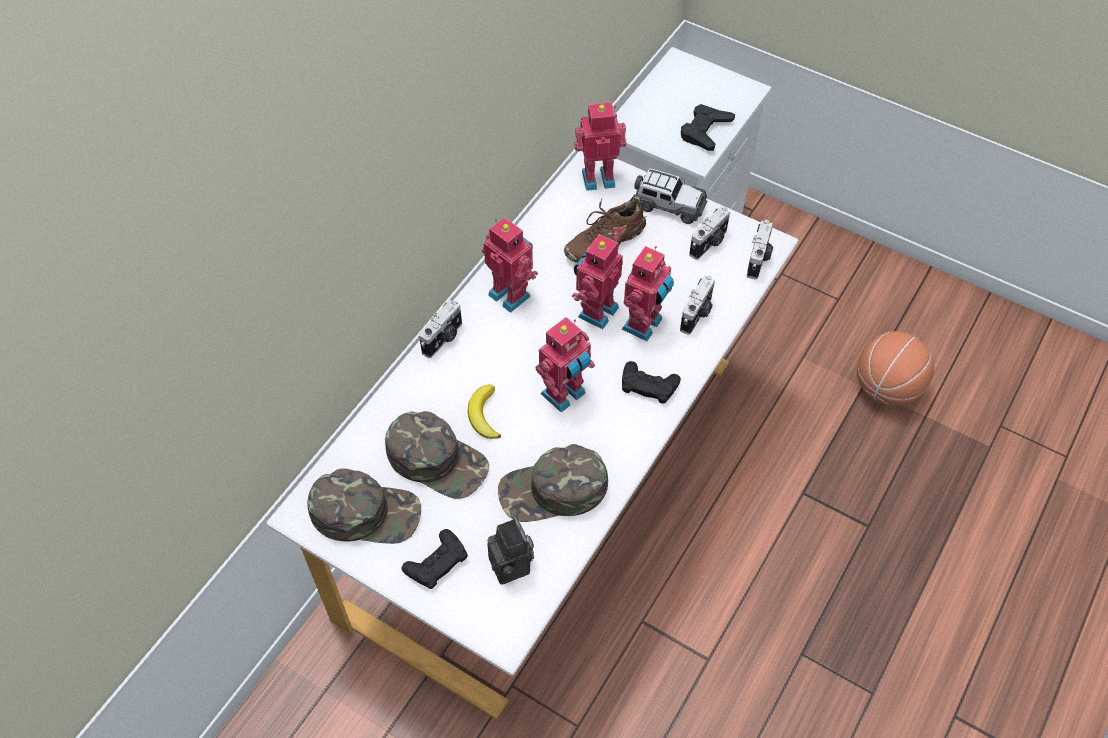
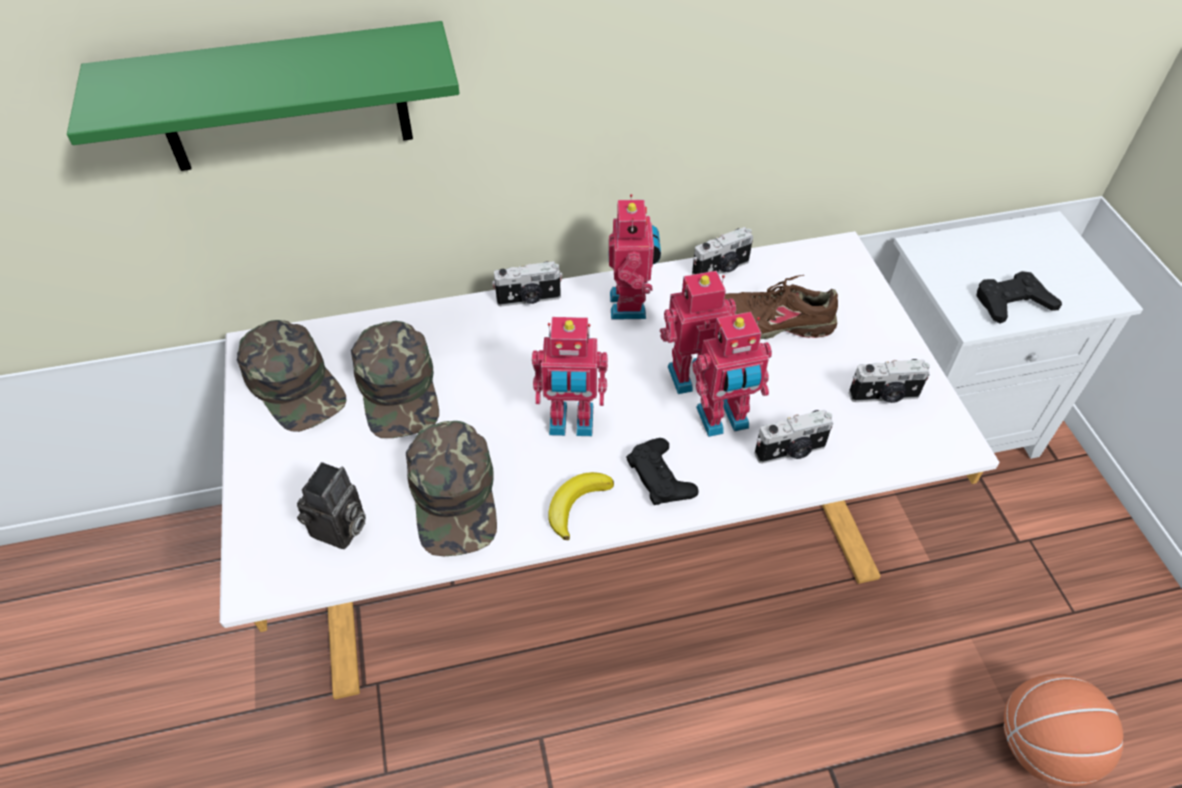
camera: 45 degrees right, 5 degrees down
black game controller [402,529,468,589] -> none
banana [468,384,501,439] -> banana moved to [548,472,614,540]
green cap [498,444,608,522] -> green cap turned 135 degrees counterclockwise [406,421,497,556]
toy robot [574,102,626,191] -> none
toy car [633,168,707,224] -> none
camera [747,220,773,280] -> camera moved to [692,227,753,275]
none -> green shelf [67,21,459,171]

